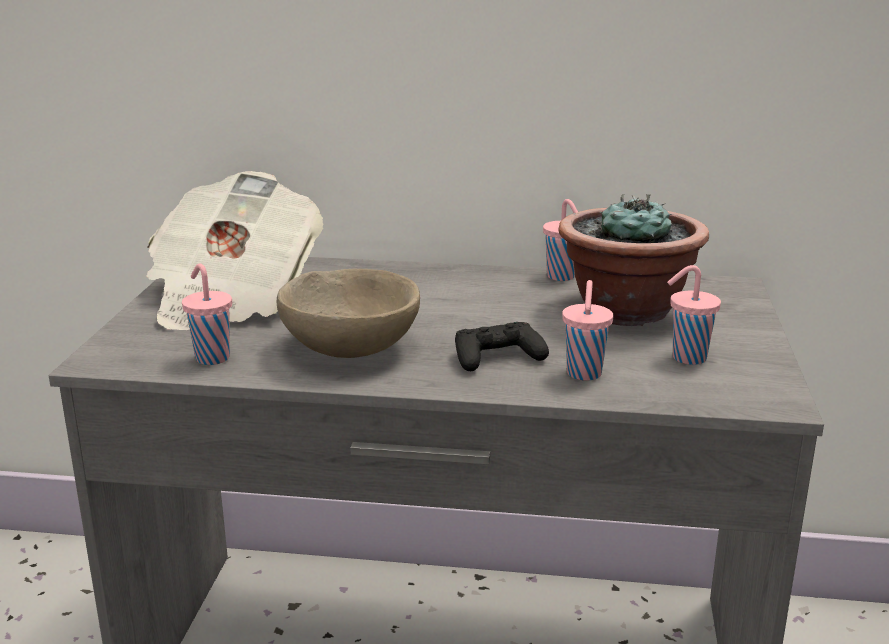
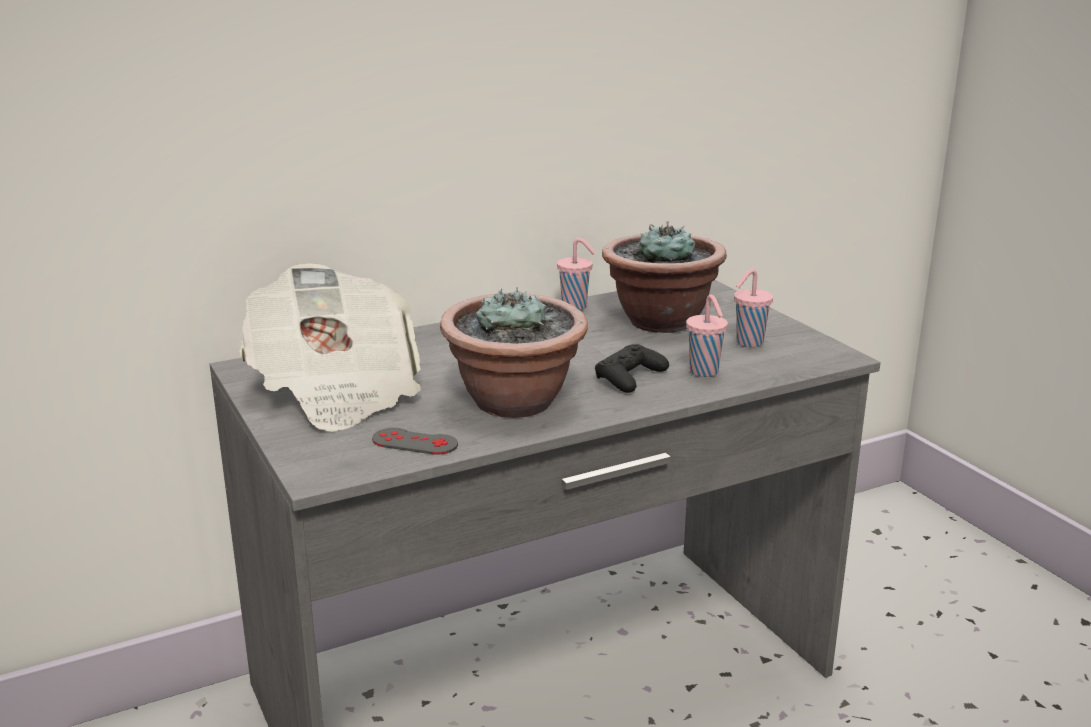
camera: 35 degrees left, 0 degrees up
pink cup [182,264,232,365] -> grey game controller [372,428,458,455]
beige bowl [277,269,420,358] -> potted plant [440,287,588,418]

